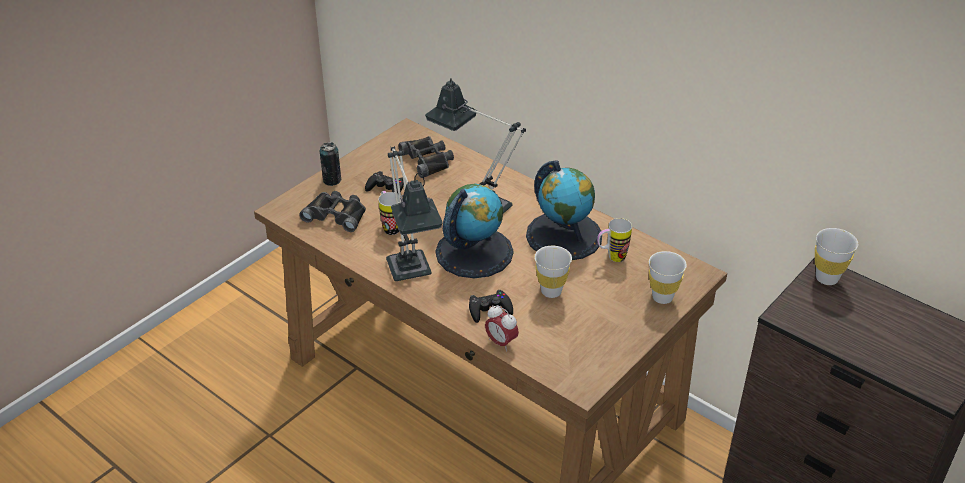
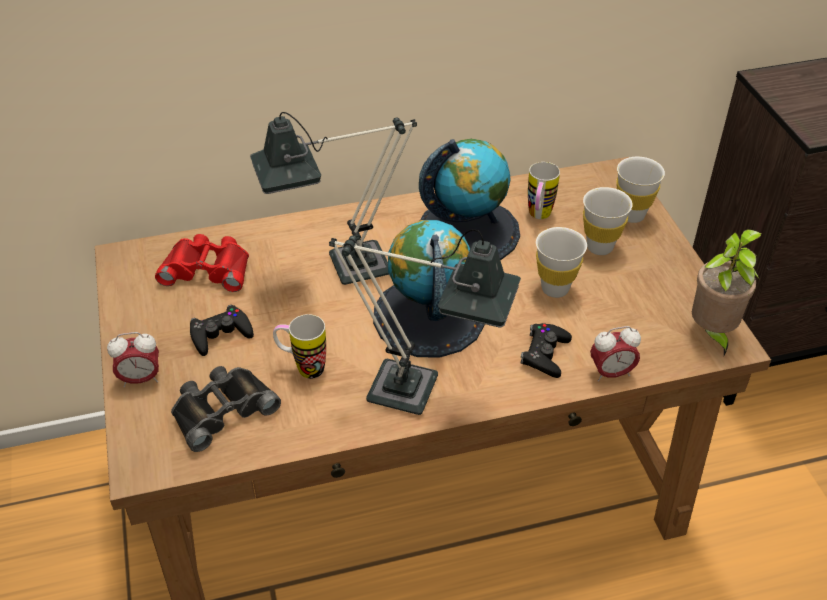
camera: 55 degrees left, 5 degrees up
can [320,142,341,186] -> alarm clock [107,332,159,387]
black binoculars [398,136,454,178] -> red binoculars [155,234,249,292]
white cup [815,228,858,285] -> white cup moved to [583,187,633,255]
none -> potted plant [692,229,761,356]

